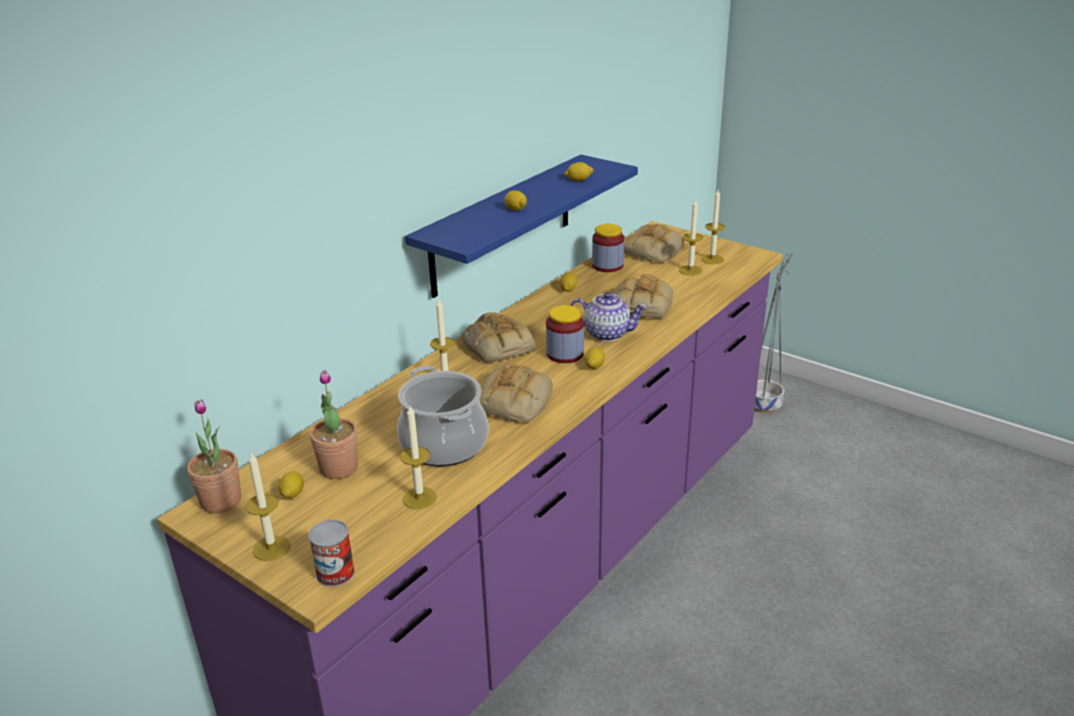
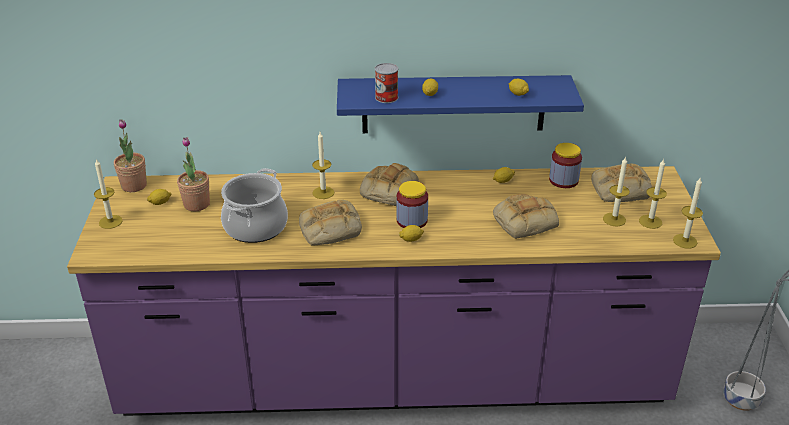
camera: 50 degrees right, 5 degrees up
can [309,520,355,587] -> can moved to [375,63,398,103]
candle [400,404,437,509] -> candle moved to [673,177,703,249]
teapot [570,292,647,342] -> none

